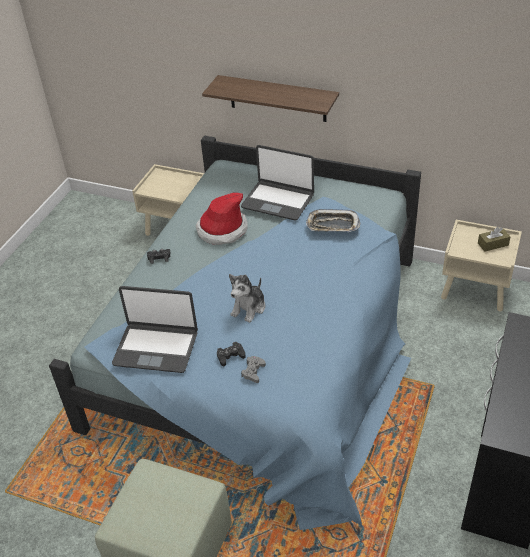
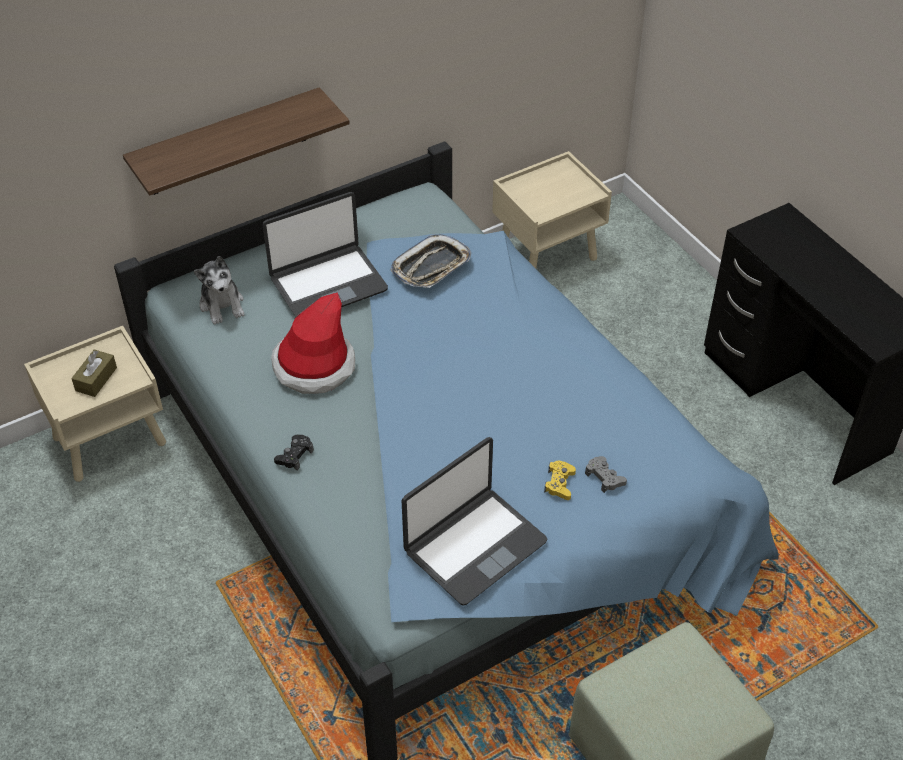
camera: 55 degrees left, 5 degrees up
black game controller [217,342,246,366] -> yellow game controller [544,461,576,500]
plush toy [229,274,265,323] -> plush toy moved to [194,256,244,325]
brown tissue box [478,227,510,252] -> brown tissue box moved to [71,349,117,397]

